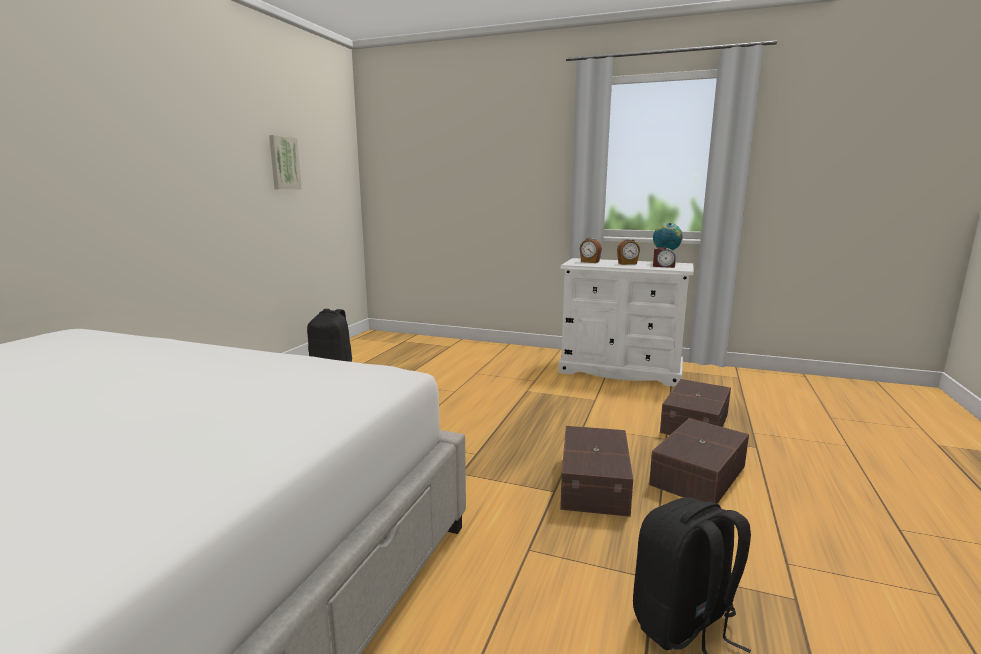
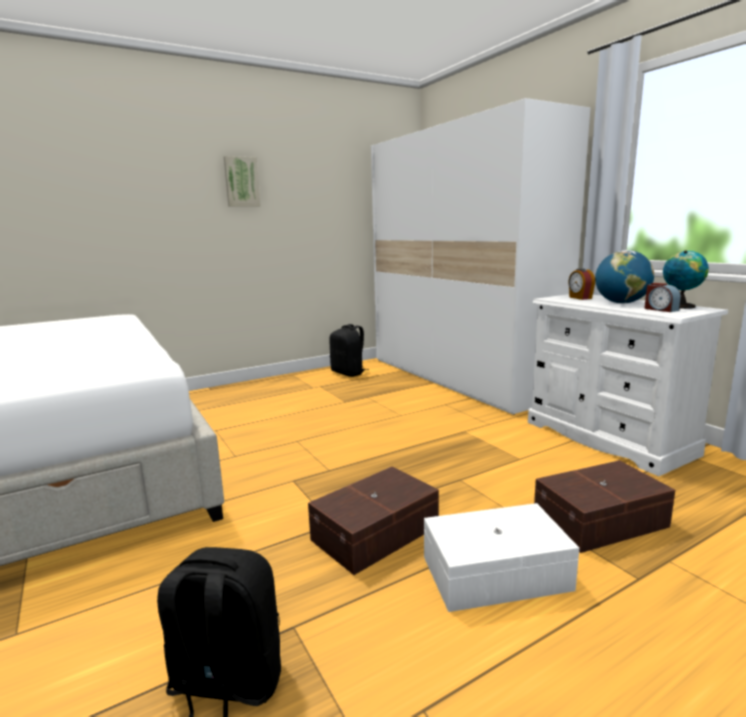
camera: 40 degrees right, 0 degrees up
picture [269,135,302,190] -> picture moved to [224,156,260,207]
alarm clock [617,239,640,265] -> globe [595,250,654,304]
brown storage box [649,418,749,504] -> white storage box [424,503,579,612]
none -> white wardrobe [371,98,591,415]

